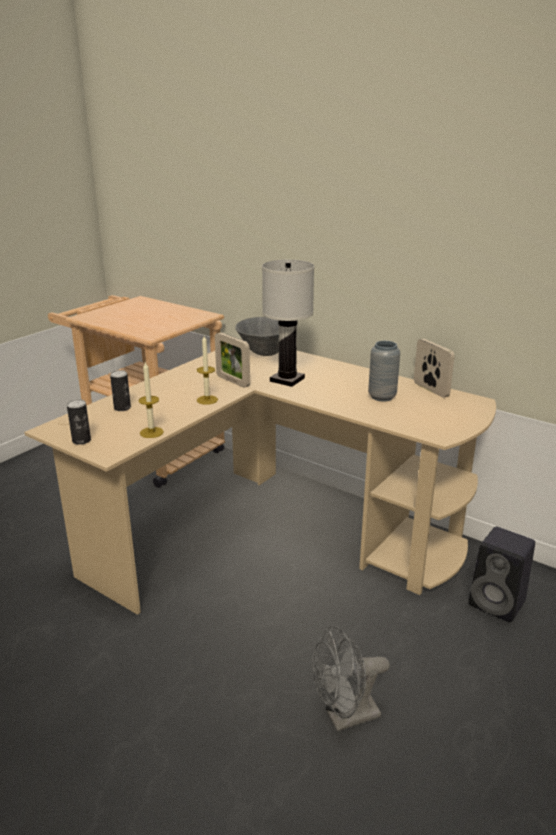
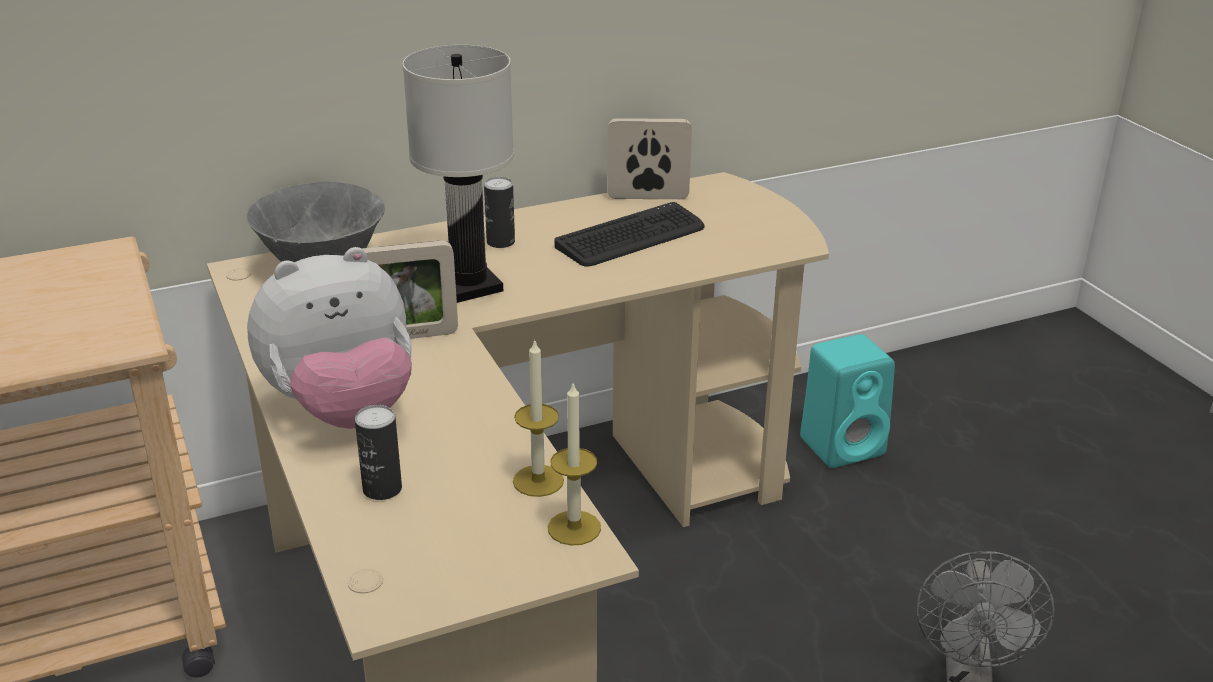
camera: 60 degrees left, 5 degrees up
can [67,399,91,445] -> can moved to [484,177,515,248]
candle [197,335,218,405] -> candle moved to [548,383,601,545]
grey vase [368,341,400,402] -> keyboard [554,202,705,266]
black speaker [469,526,535,622] -> turquoise speaker [800,334,895,468]
none -> plush toy [247,247,412,429]

